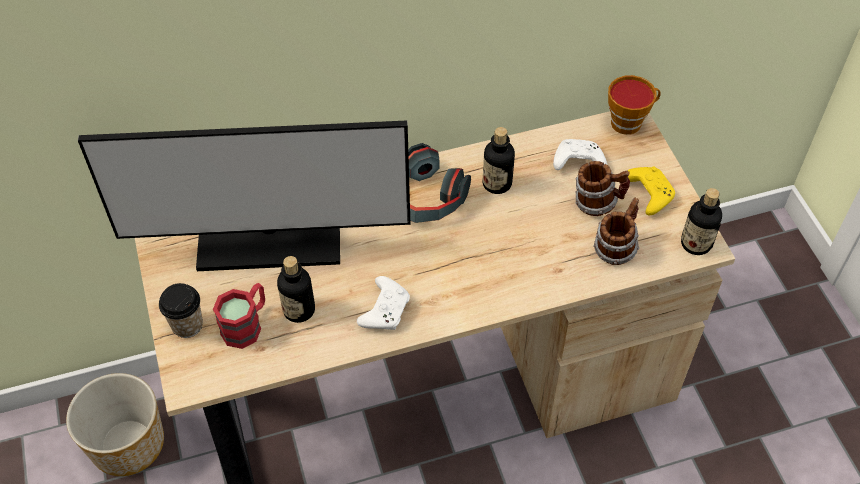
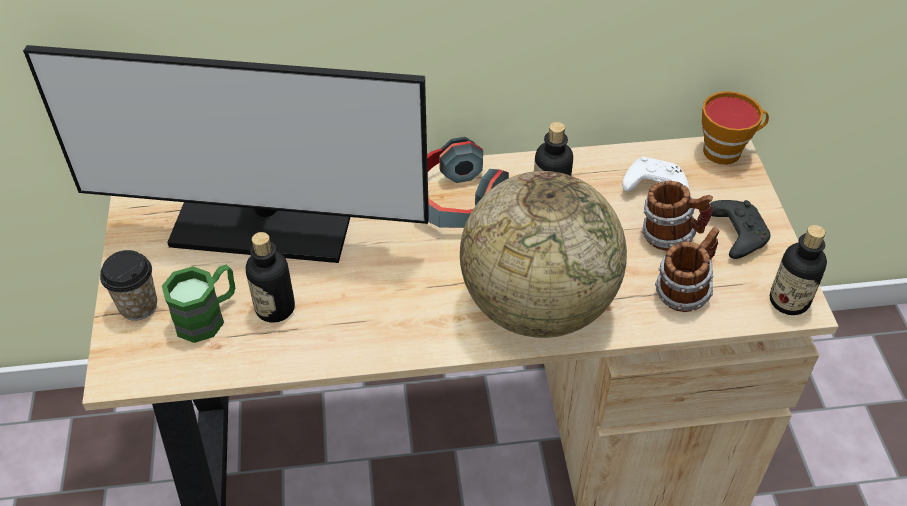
camera: 10 degrees right, 5 degrees down
planter [66,373,164,476] -> none
red mug [213,283,265,349] -> green mug [162,265,235,343]
white game controller [357,276,410,330] -> none
yellow game controller [627,166,675,215] -> black game controller [710,200,771,259]
none -> globe [460,171,627,338]

